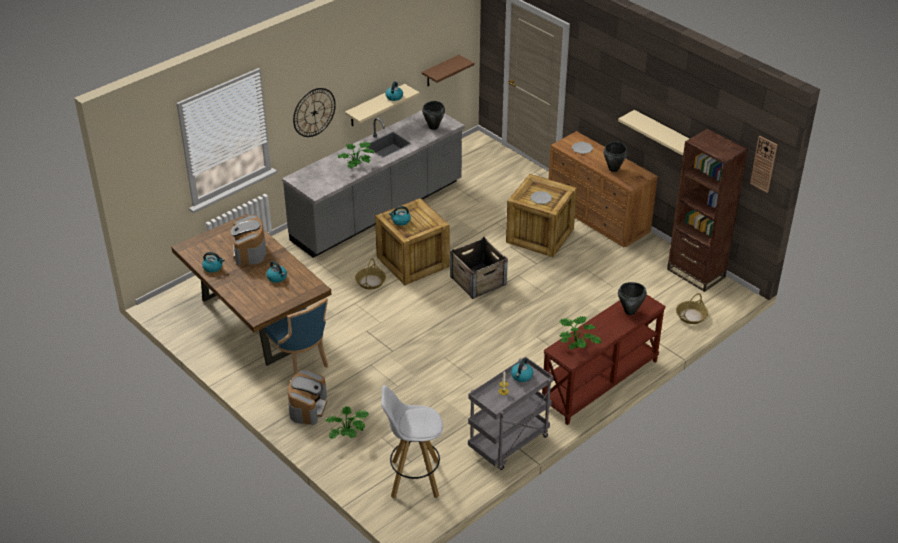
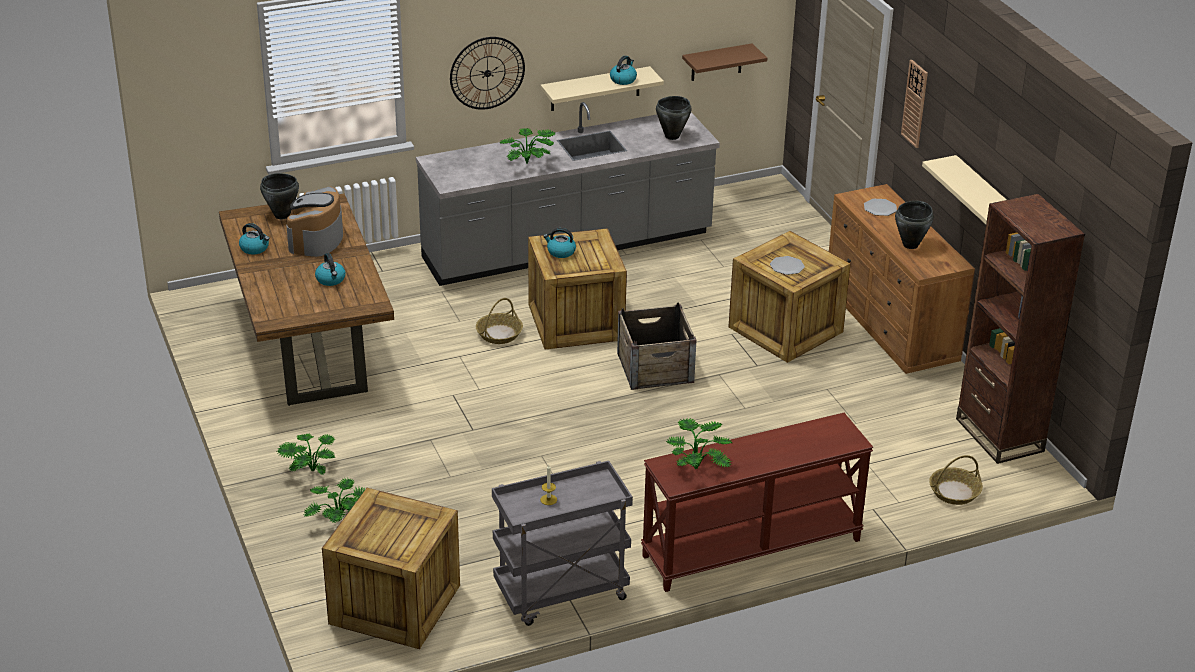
camera: 20 degrees right, 5 degrees down
blue chair [263,298,328,375] -> none
coffee machine [288,369,327,425] -> potted plant [277,433,335,475]
white stool [381,385,443,498] -> crate [322,488,460,649]
kettle [511,358,533,382] -> none
black cooking pot [618,282,647,315] -> black cooking pot moved to [260,173,299,219]
wall clock [750,136,778,193] -> wall clock moved to [901,60,928,148]

